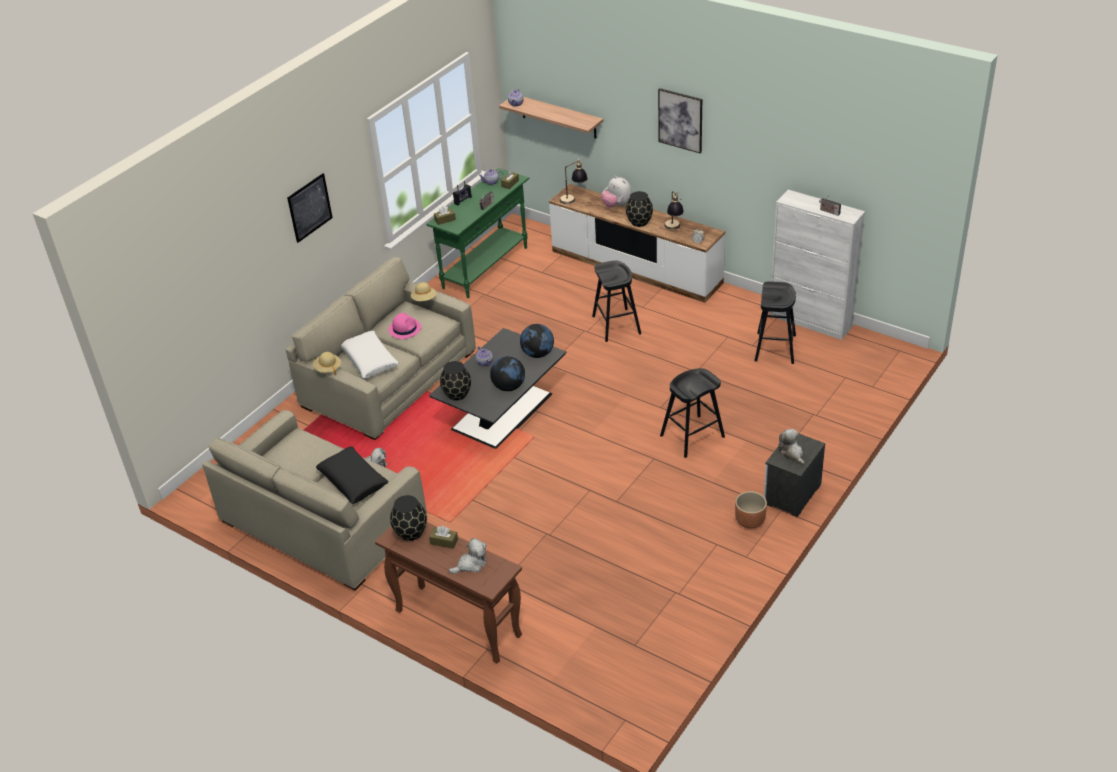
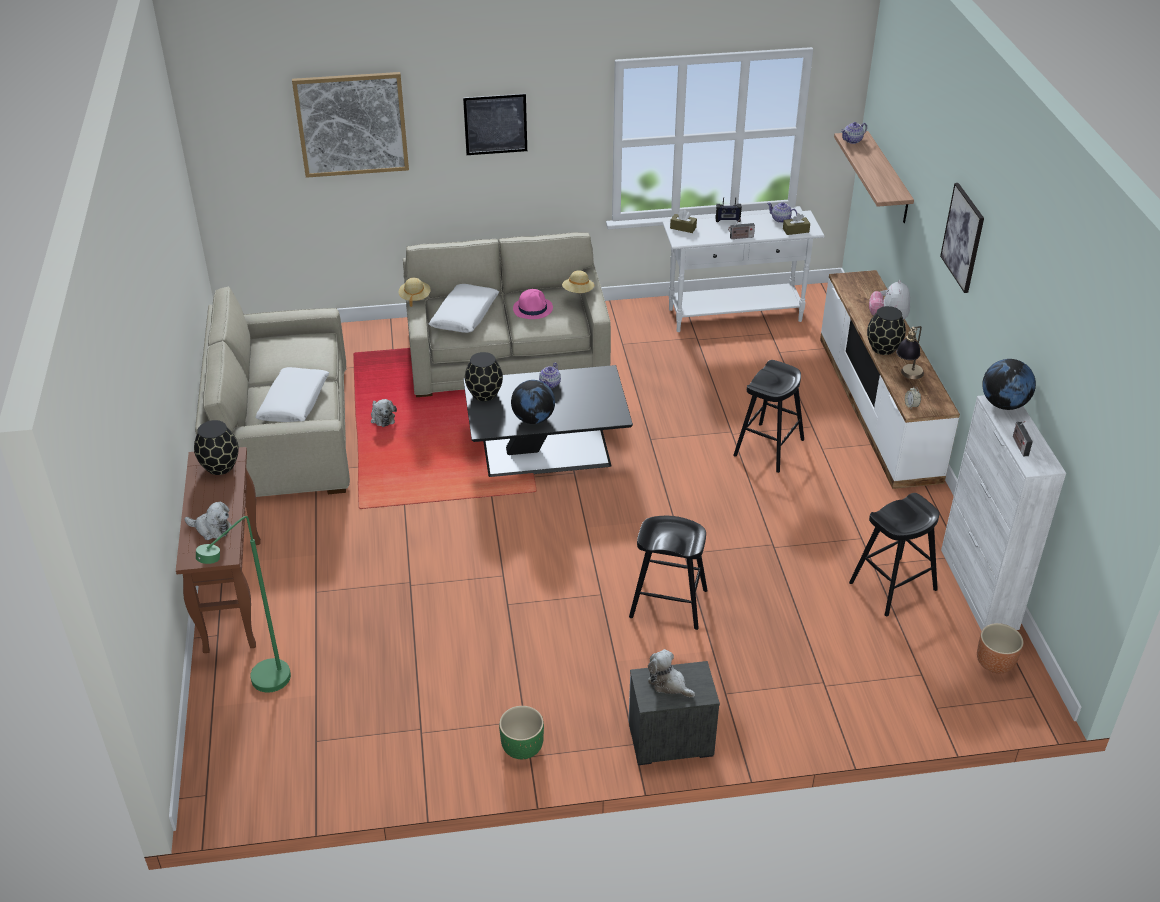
camera: 45 degrees right, 0 degrees up
black pillow [316,446,389,504] -> white pillow [255,367,329,422]
green console table [426,168,529,298] -> white console table [663,210,825,332]
brown tissue box [429,526,458,549] -> none
globe [520,324,554,358] -> globe moved to [982,359,1036,410]
table lamp [560,159,588,204] -> none
brown planter [735,491,767,529] -> brown planter moved to [977,623,1023,673]
plush toy [778,429,804,465] -> plush toy turned 75 degrees counterclockwise [648,649,695,697]
none -> green floor lamp [196,516,291,693]
none -> picture [292,72,409,178]
none -> green planter [499,706,544,759]

